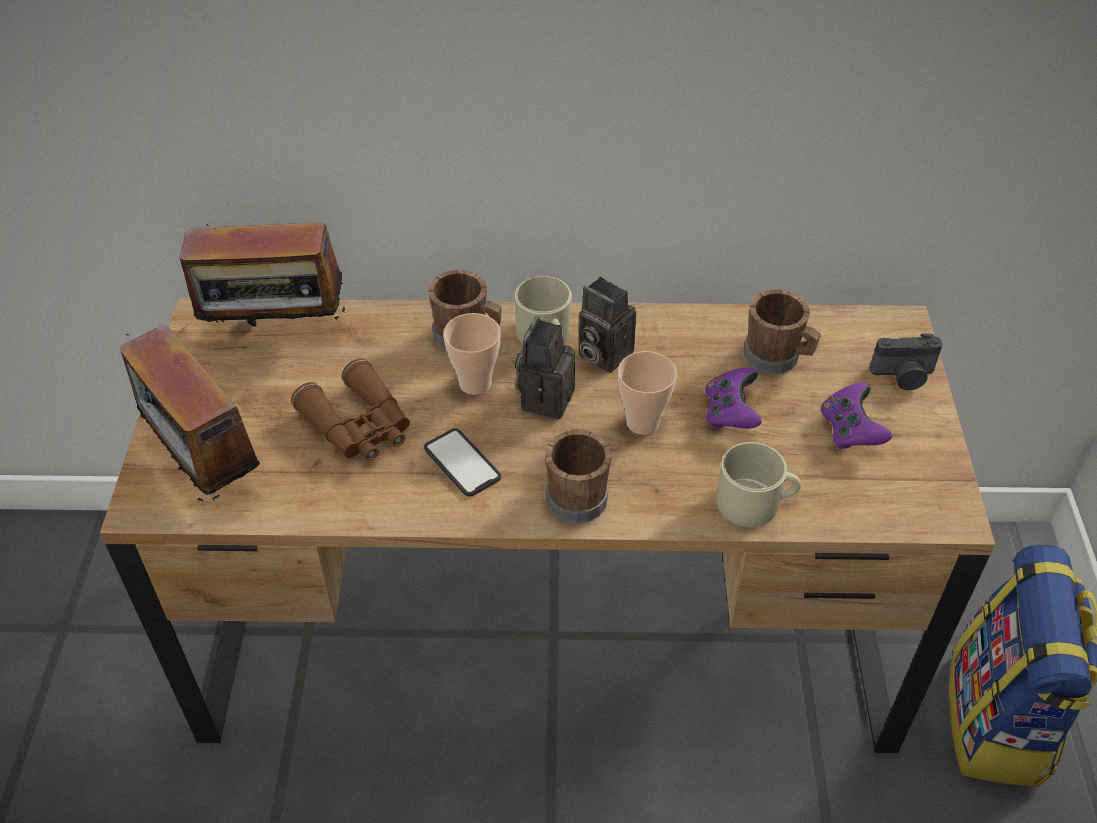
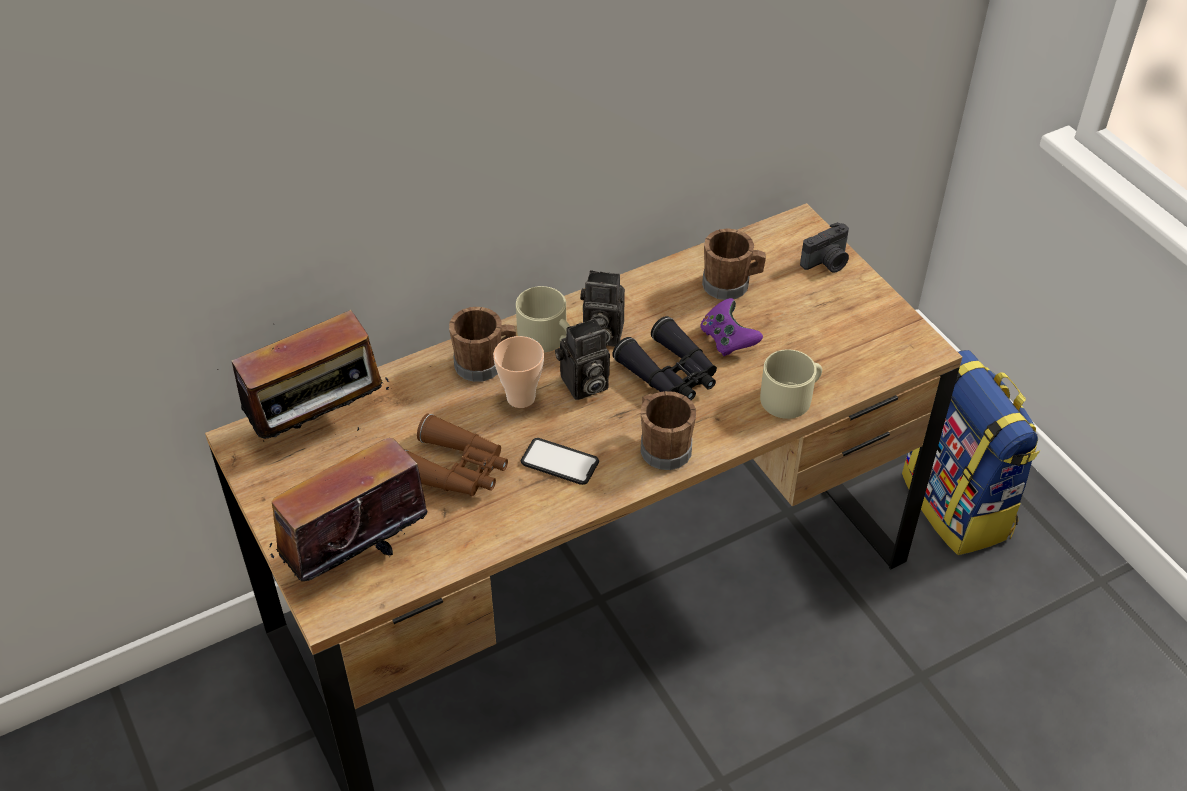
camera: 30 degrees left, 0 degrees up
radio [120,324,260,501] -> radio turned 120 degrees clockwise [269,427,437,581]
camera [515,316,575,420] -> camera turned 105 degrees counterclockwise [555,318,610,400]
cup [618,351,677,435] -> black binoculars [612,316,717,400]
purple game controller [821,382,892,449] -> none

